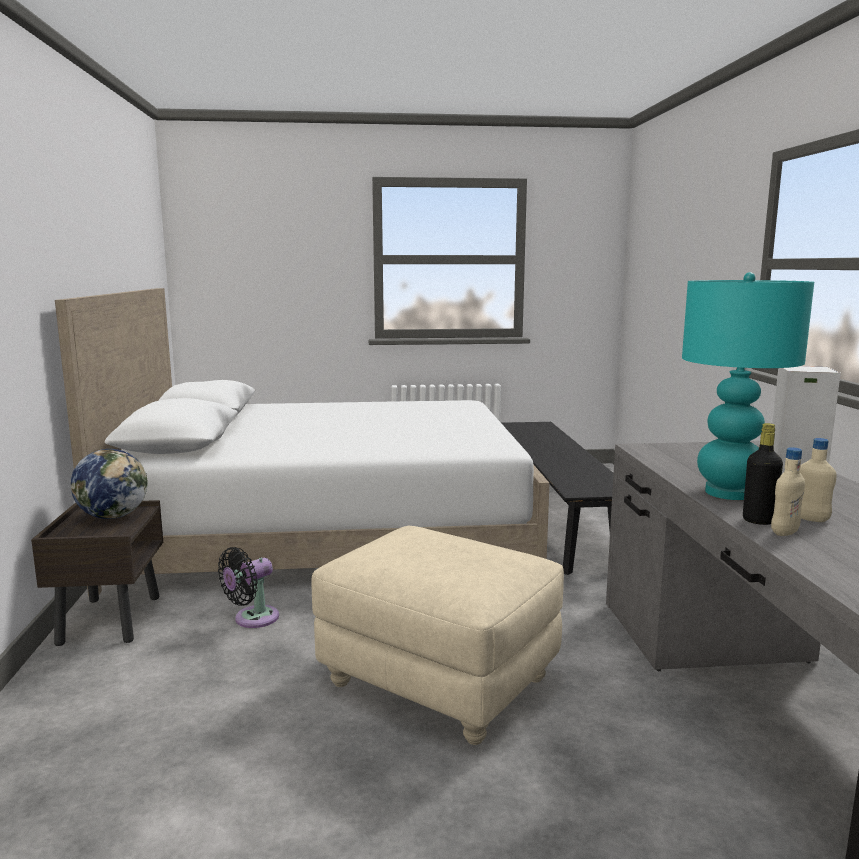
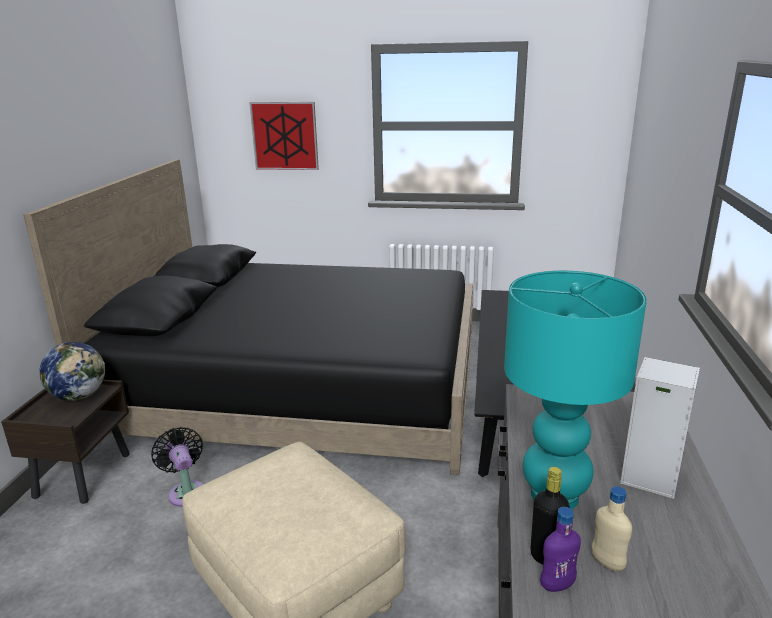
camera: 15 degrees right, 10 degrees up
white bed [55,288,549,596] -> black bed [23,159,473,475]
black fan [218,547,279,628] -> black fan turned 90 degrees clockwise [151,427,204,507]
beige bottle [771,447,805,536] -> purple bottle [540,507,581,592]
none -> picture [249,102,319,170]

